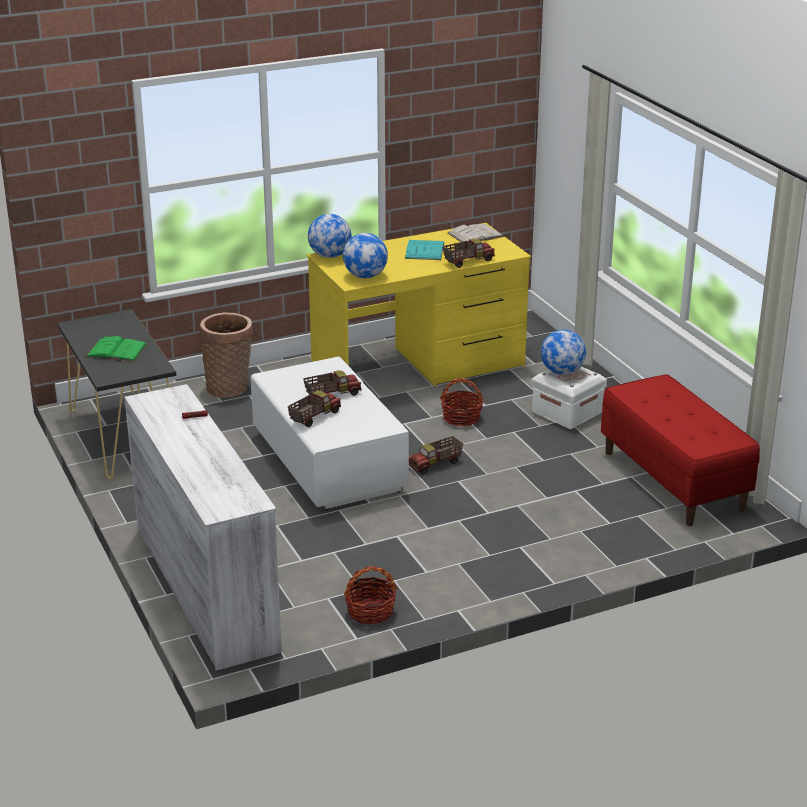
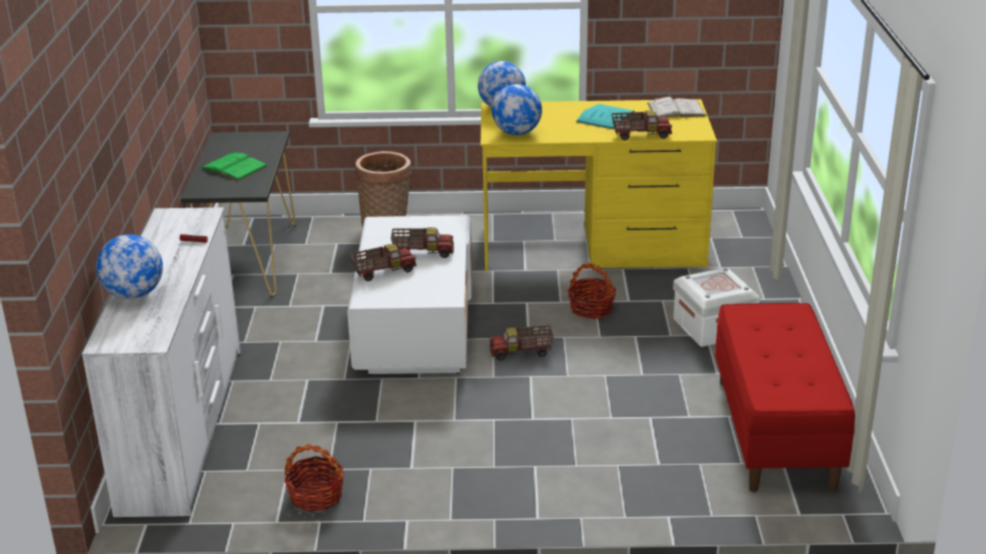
camera: 25 degrees right, 0 degrees up
globe [541,330,586,375] -> globe moved to [96,234,163,299]

